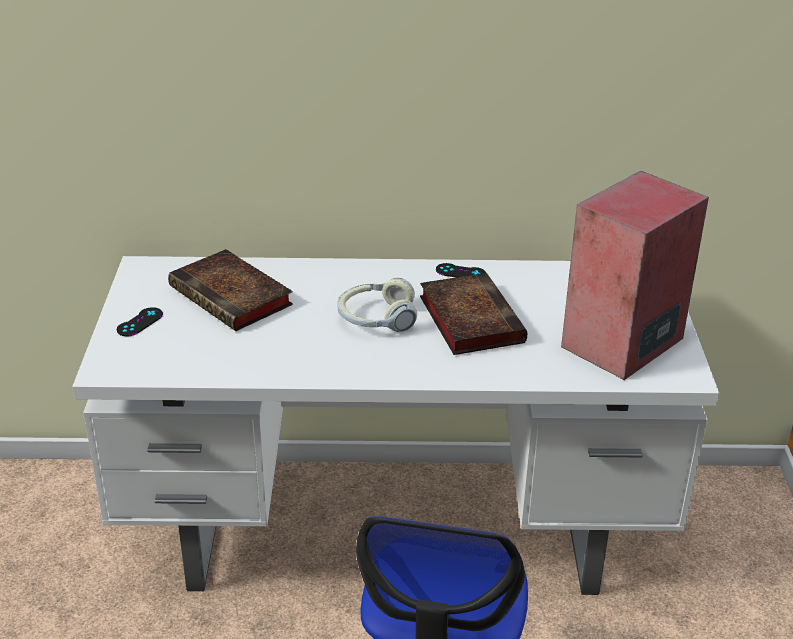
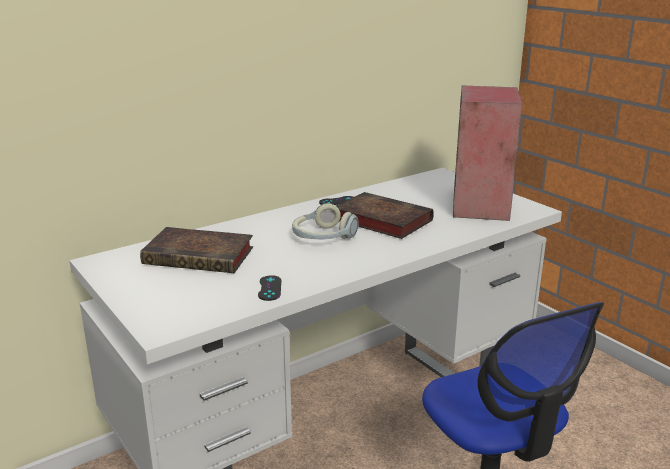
camera: 35 degrees left, 10 degrees down
black game controller [117,307,163,336] -> black game controller moved to [258,275,282,301]

